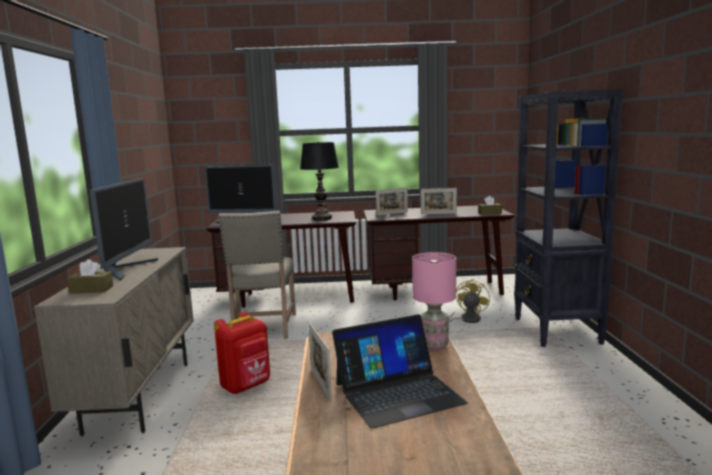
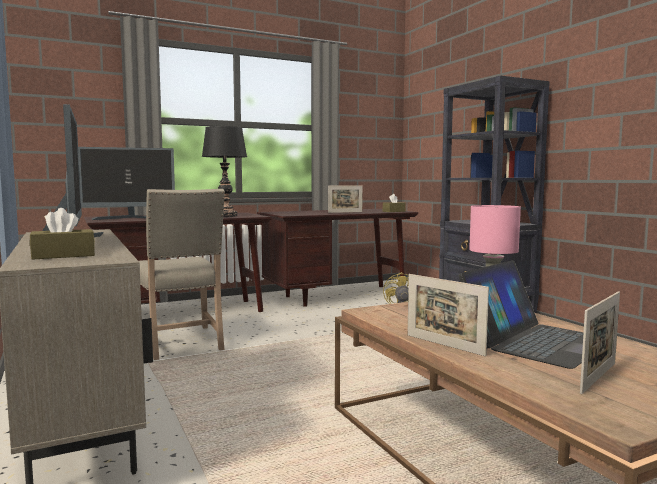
camera: 25 degrees left, 5 degrees down
red backpack [214,312,270,394] -> none
picture frame [376,188,408,216] -> picture frame moved to [580,291,620,394]

